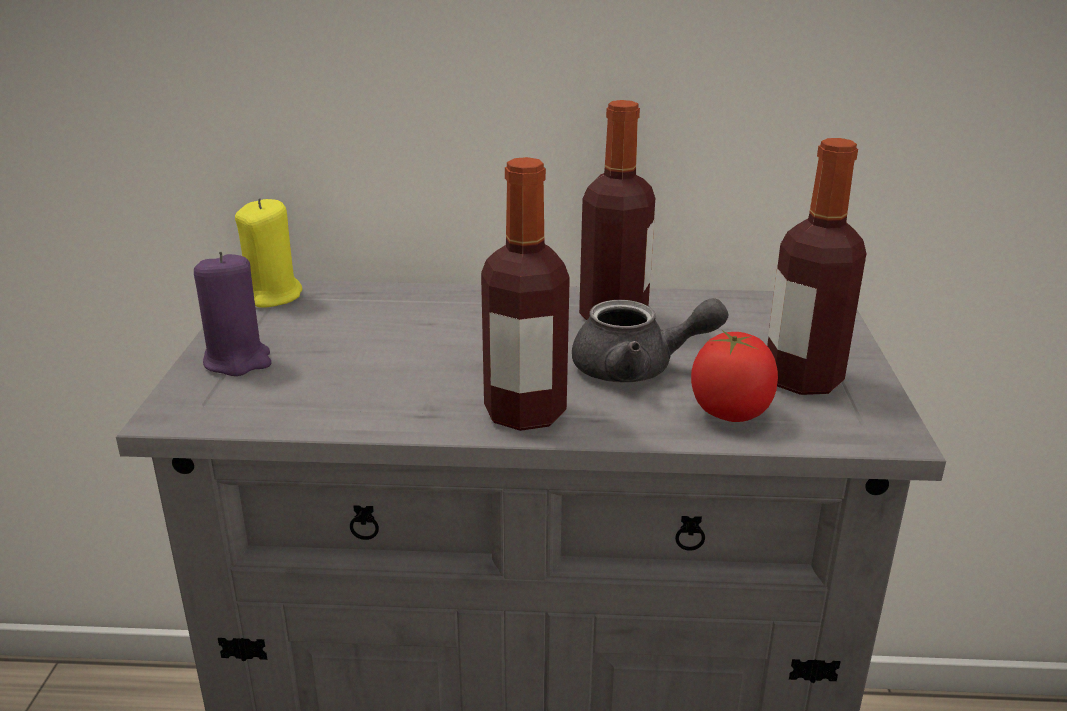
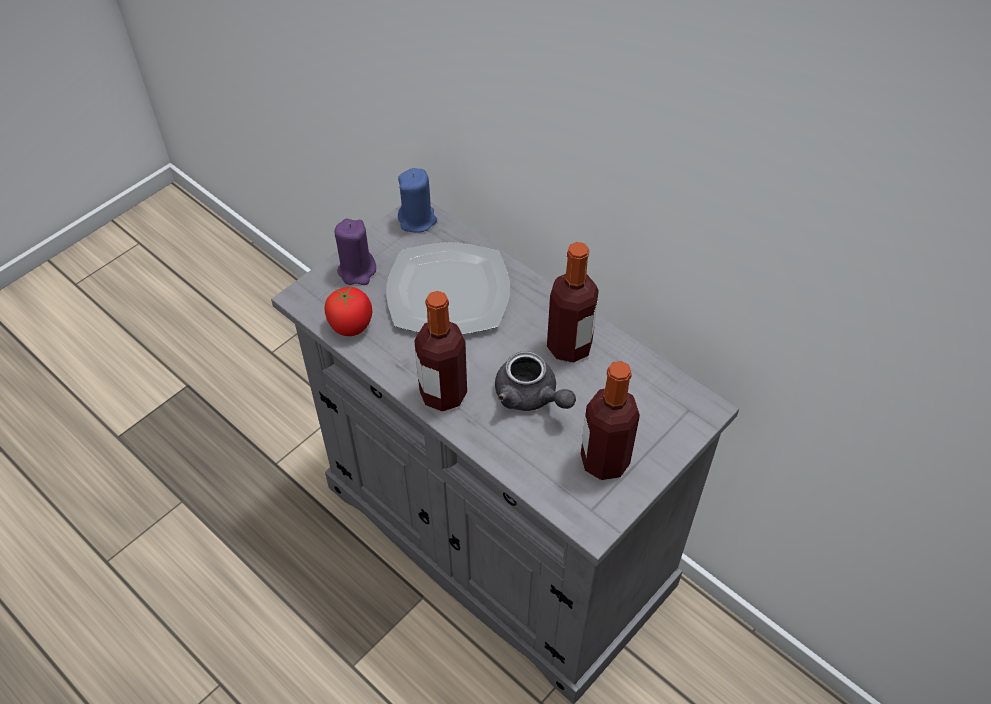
camera: 40 degrees right, 25 degrees up
yellow candle [235,198,302,308] -> blue candle [398,168,437,233]
tomato [691,329,778,422] -> tomato moved to [325,287,372,336]
none -> plate [386,242,510,334]

